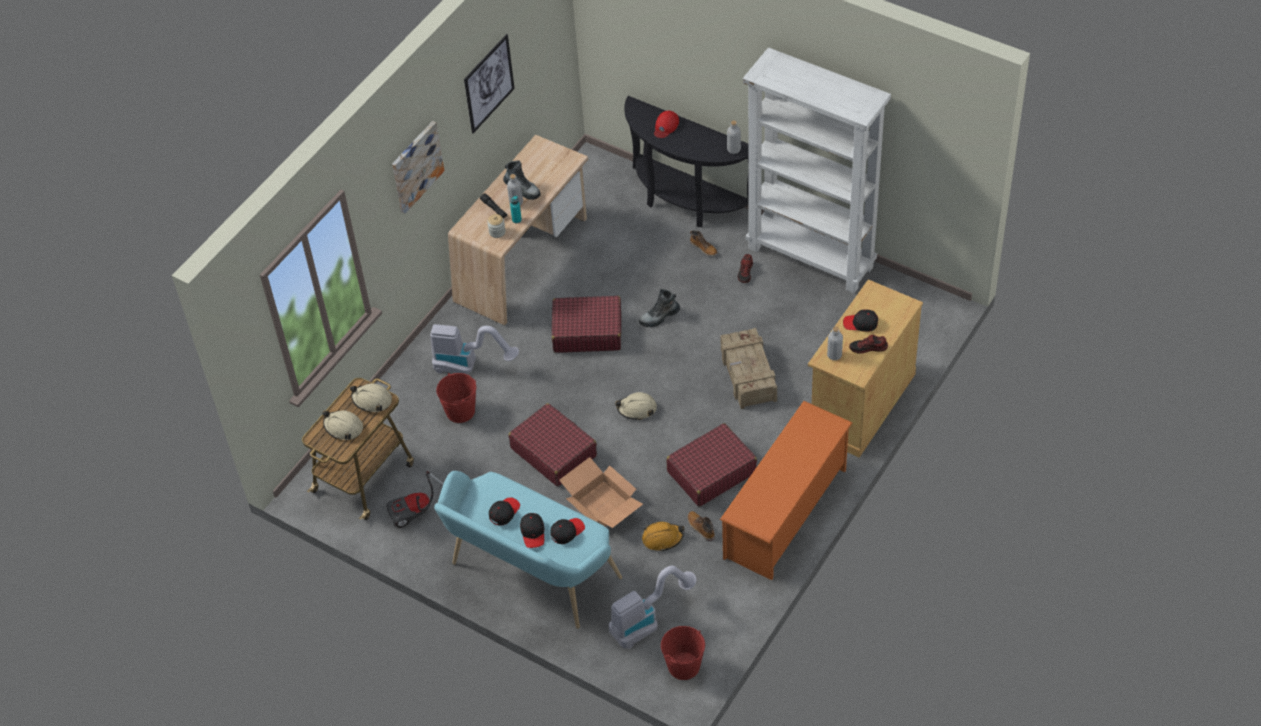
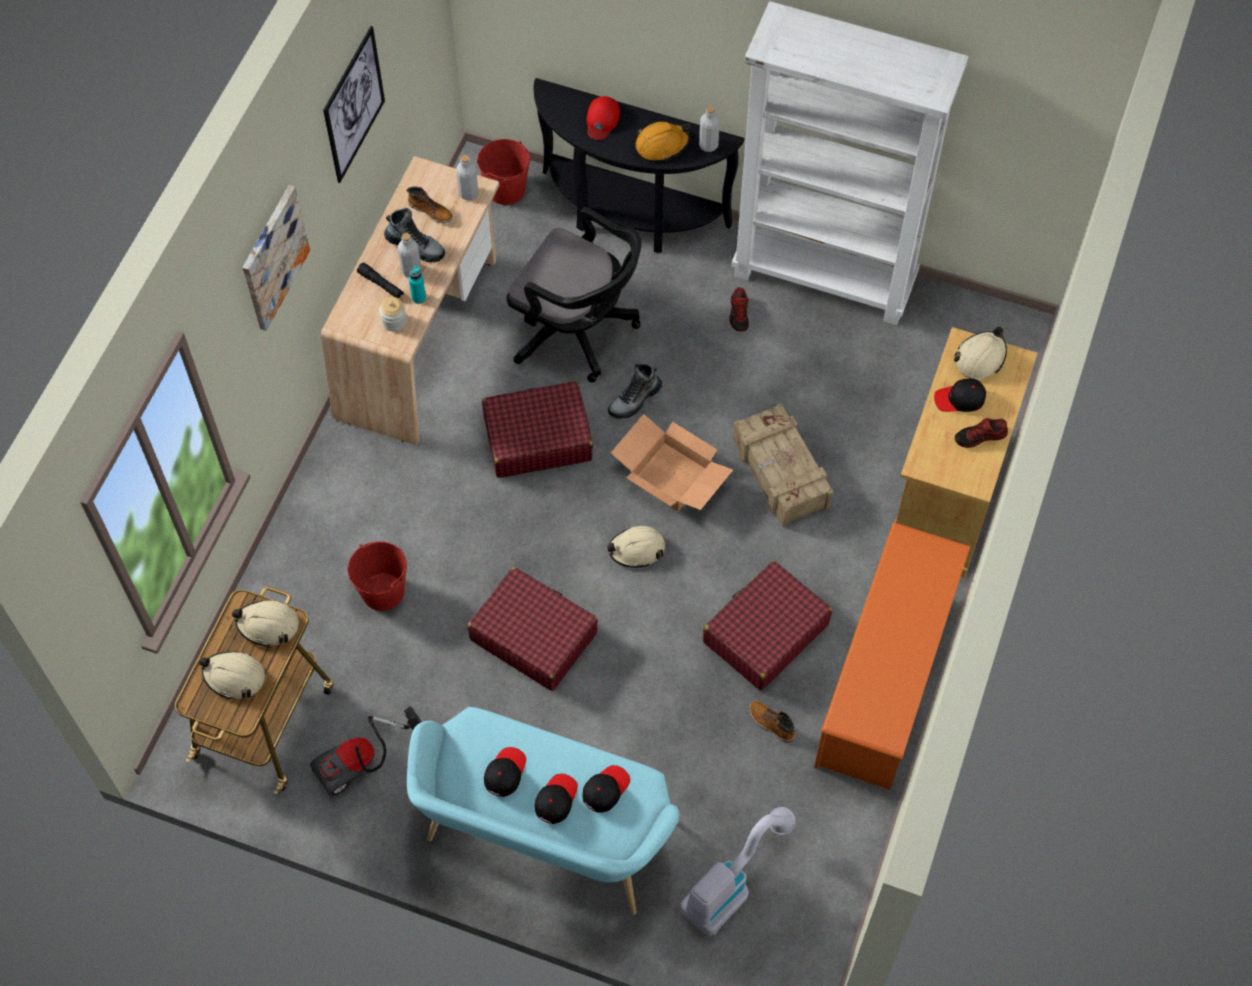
camera: 15 degrees left, 10 degrees up
vacuum cleaner [430,324,519,374] -> none
black cap [520,513,544,548] -> black cap turned 135 degrees counterclockwise [535,774,578,824]
cardboard box [559,457,643,528] -> cardboard box moved to [611,414,733,511]
orange hard hat [642,522,684,552] -> orange hard hat moved to [636,122,691,161]
red bucket [661,626,705,680] -> red bucket moved to [477,139,530,205]
boot [690,230,717,256] -> boot moved to [407,186,453,223]
grey bottle [827,326,843,360] -> grey bottle moved to [456,155,479,200]
none -> black office chair [507,207,641,383]
none -> beige hard hat [954,327,1007,379]

